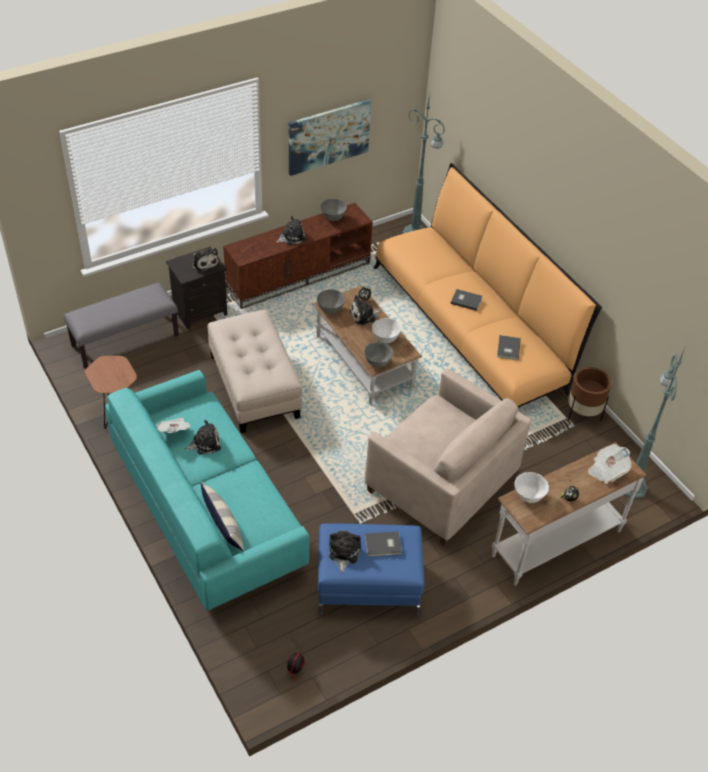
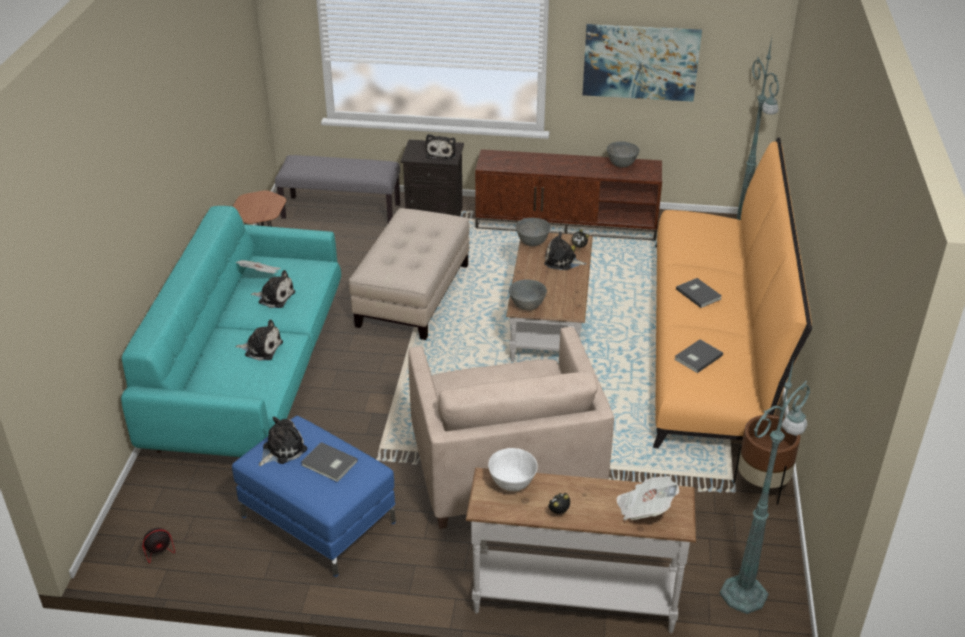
camera: 40 degrees right, 10 degrees down
pillow [200,482,244,551] -> none
plush toy [276,216,306,245] -> plush toy moved to [235,319,283,361]
white bowl [372,318,401,343] -> none

